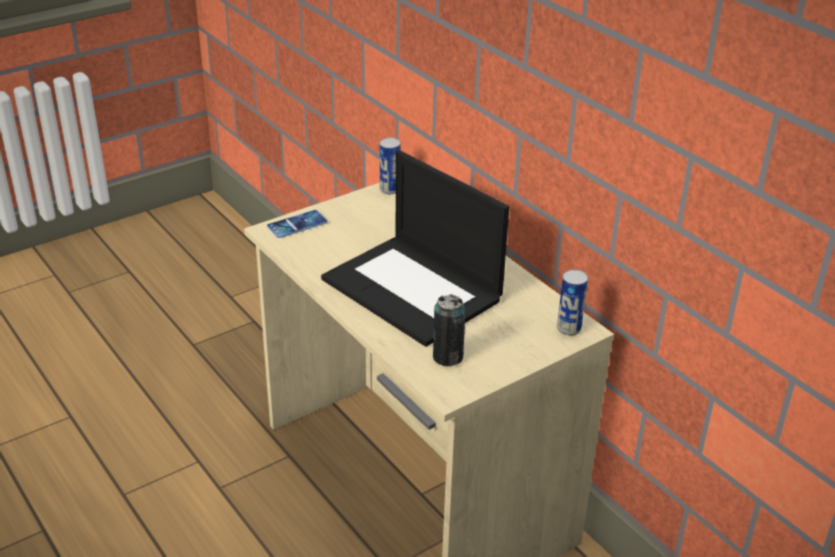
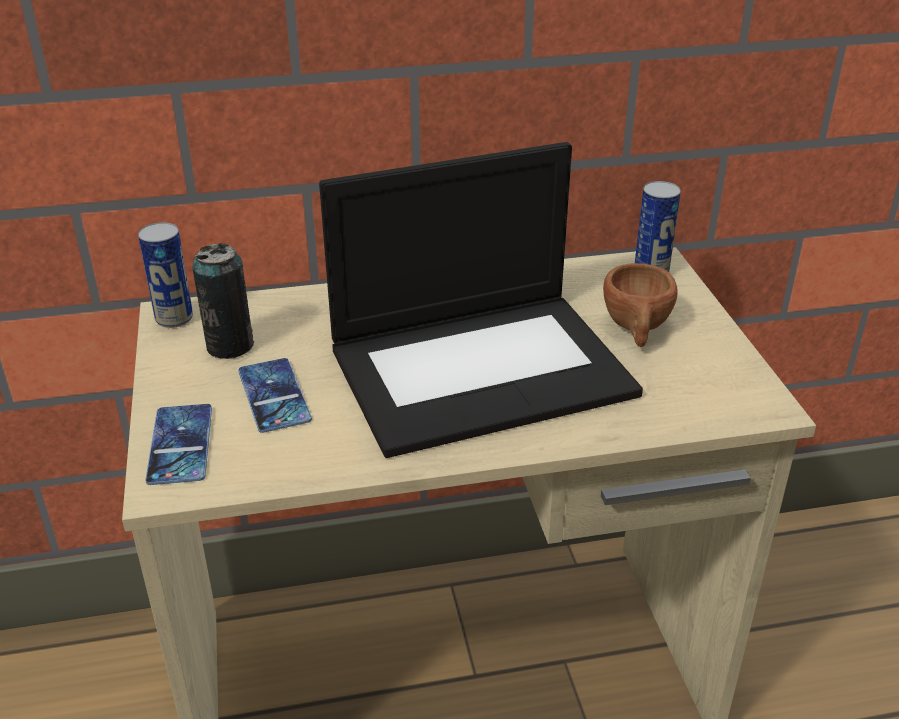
camera: 65 degrees left, 0 degrees up
can [433,295,466,366] -> can moved to [192,243,254,359]
none -> phone [238,358,312,433]
none -> brown cup [603,263,678,347]

